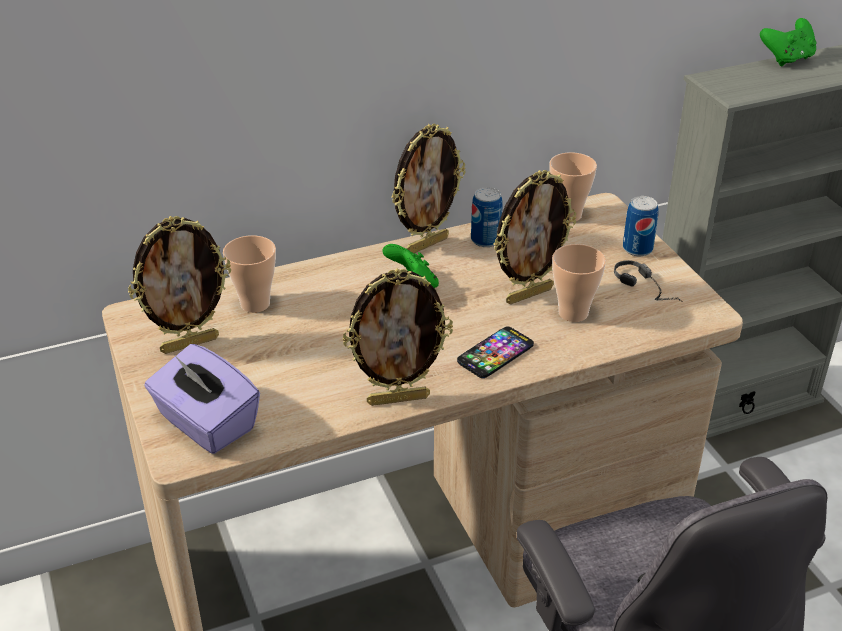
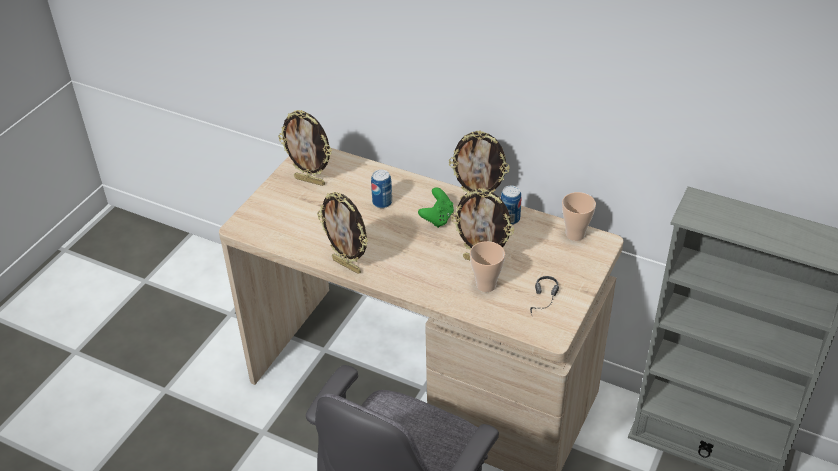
camera: 50 degrees right, 5 degrees up
purple tissue box [144,344,260,454] -> none
cup [223,235,276,313] -> none
phone [457,326,534,378] -> none
can [623,196,659,256] -> can moved to [371,170,392,208]
green game controller [760,18,817,66] -> none

